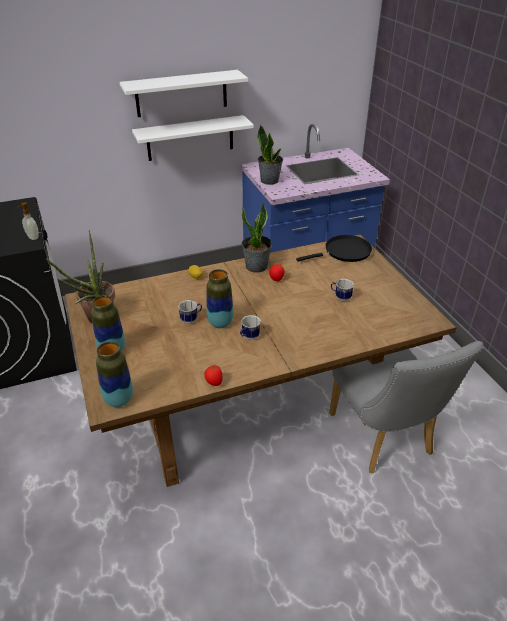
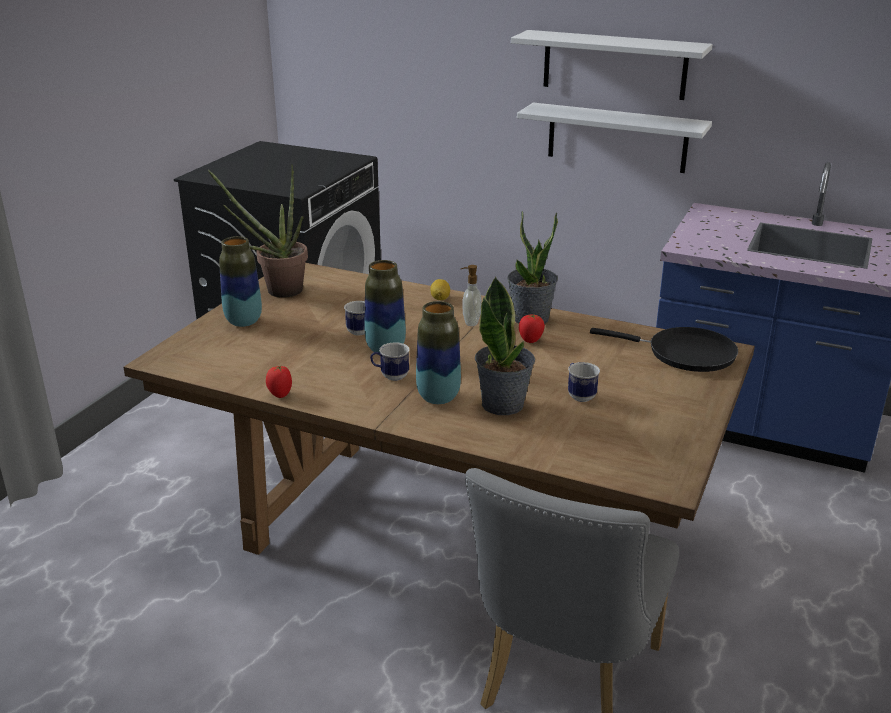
camera: 45 degrees right, 10 degrees down
soap dispenser [17,202,39,240] -> soap dispenser moved to [461,265,482,326]
vase [96,341,133,407] -> vase moved to [416,301,461,404]
potted plant [257,125,283,185] -> potted plant moved to [475,276,535,415]

